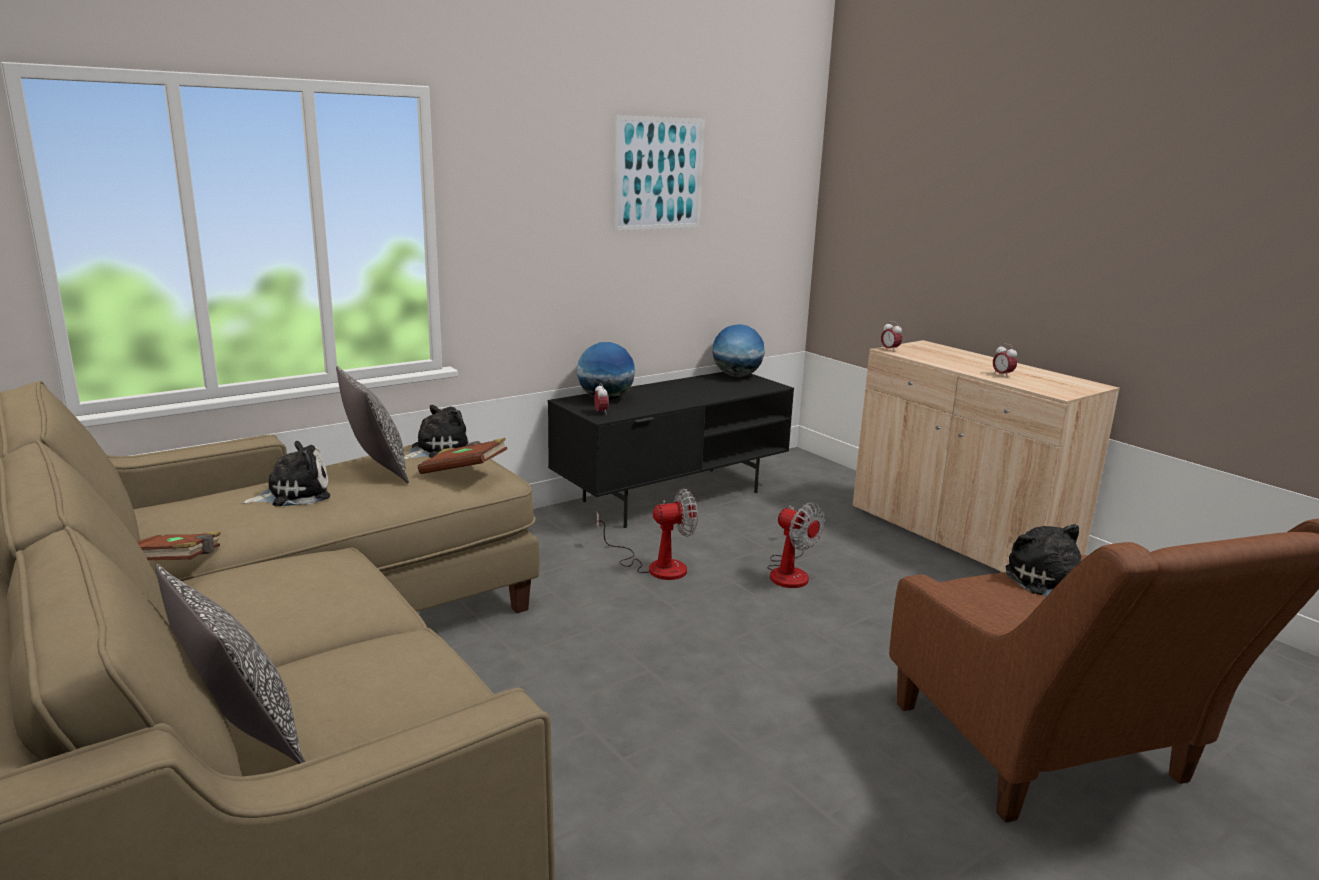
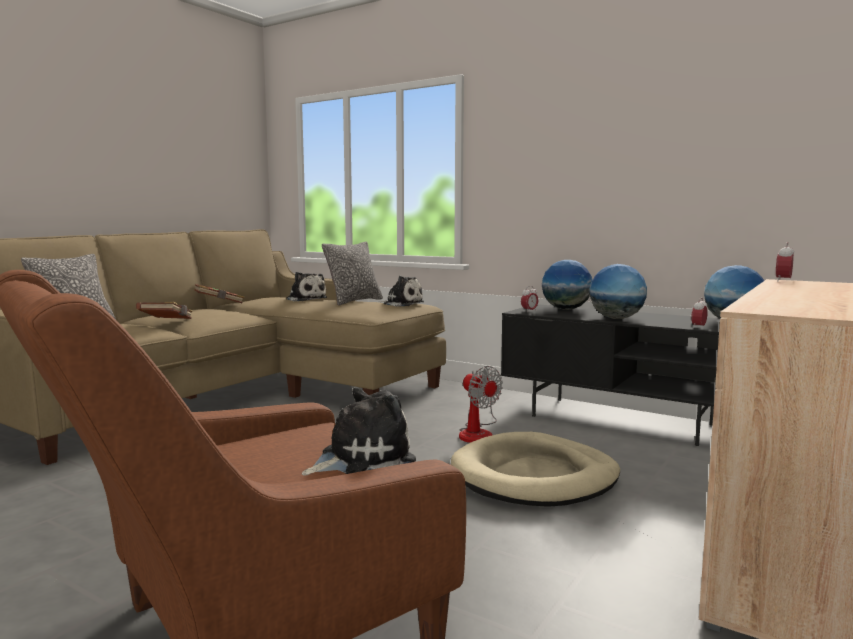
camera: 70 degrees right, 10 degrees down
brown book [418,438,507,474] -> brown book moved to [136,301,193,319]
picture [614,115,705,231] -> none
fan [767,503,825,588] -> beige dog bed [451,432,620,507]
alarm clock [993,343,1017,378] -> alarm clock moved to [691,298,708,328]
none -> globe [589,264,647,319]

